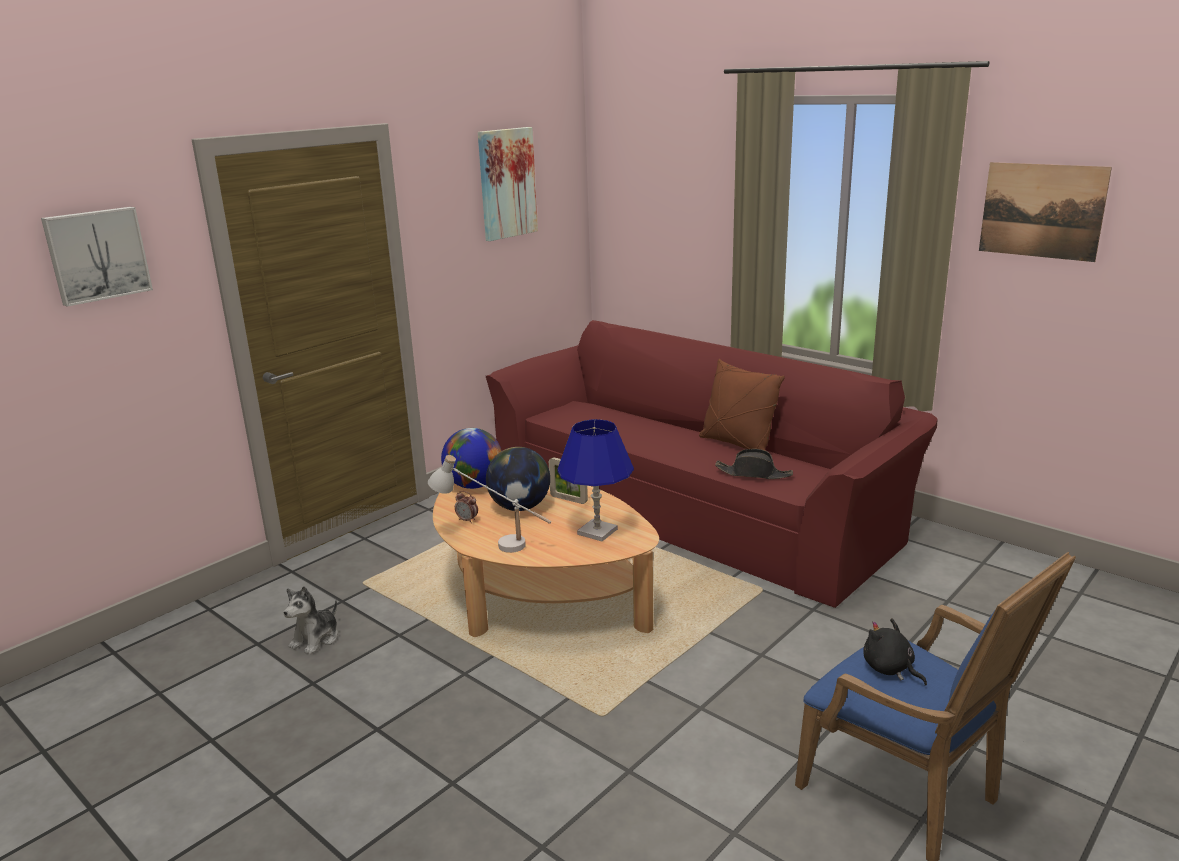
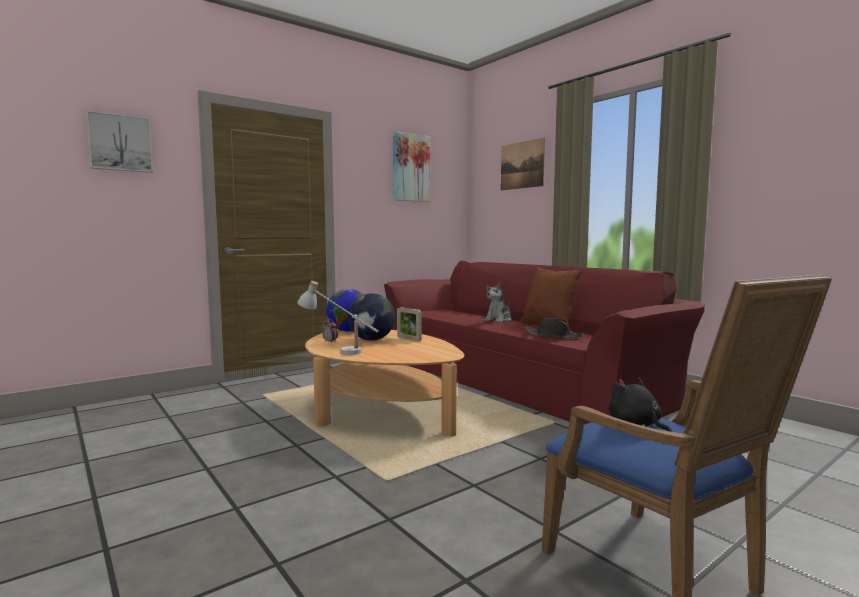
camera: 10 degrees right, 15 degrees down
plush toy [284,586,338,655] -> plush toy moved to [484,281,512,322]
blue table lamp [557,419,634,541] -> none
picture [979,162,1112,262] -> picture moved to [501,138,545,190]

